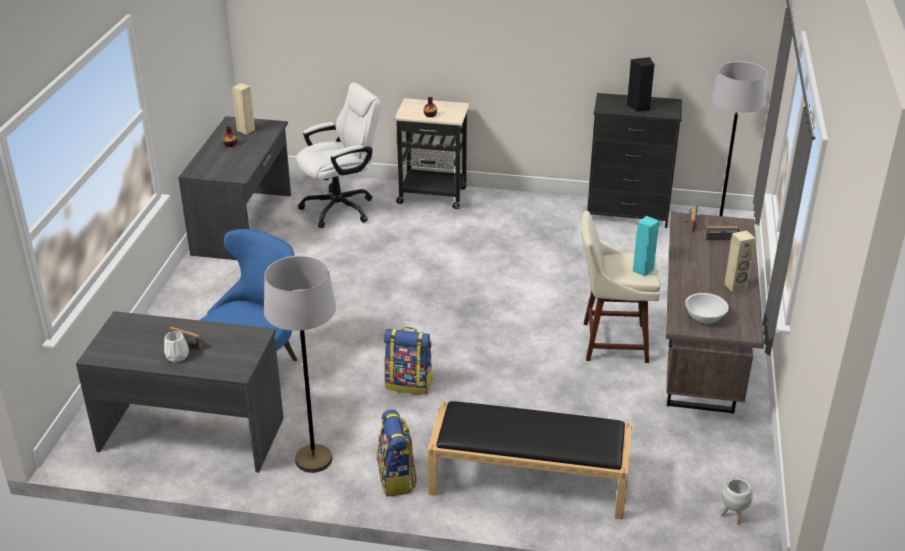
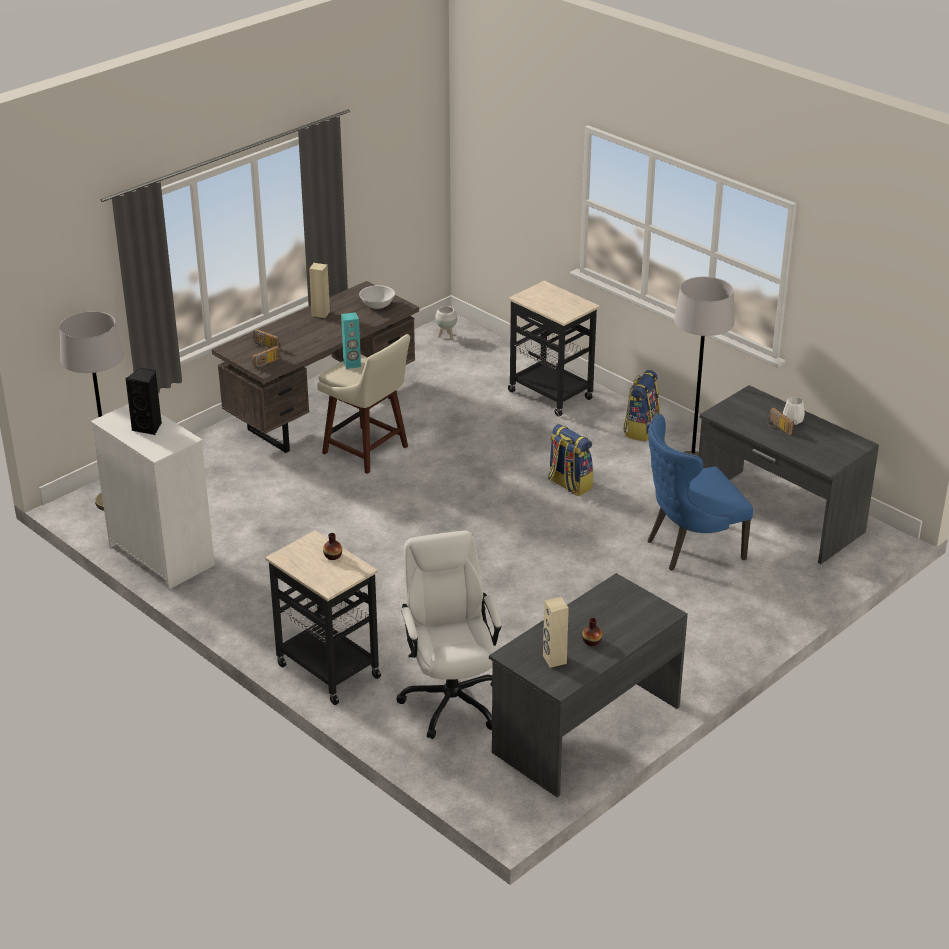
camera: 145 degrees left, 0 degrees up
white office chair [296,83,381,228] -> white office chair turned 75 degrees clockwise [396,531,501,739]
black bench [428,401,632,520] -> cart [508,281,600,417]
black dresser [587,93,682,228] -> white dresser [91,404,215,589]

